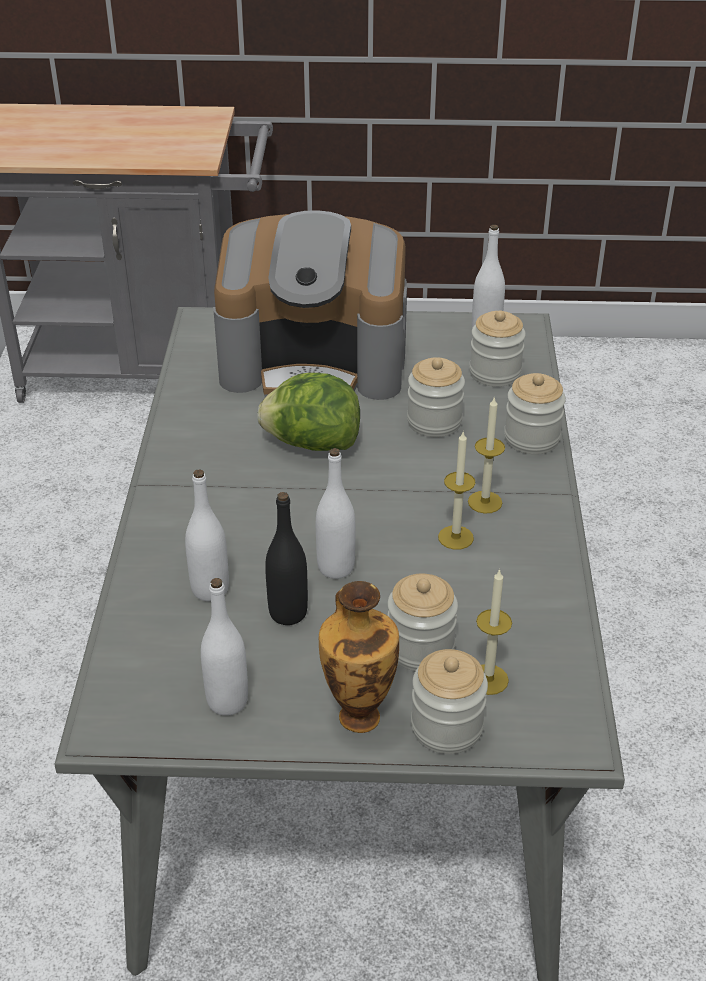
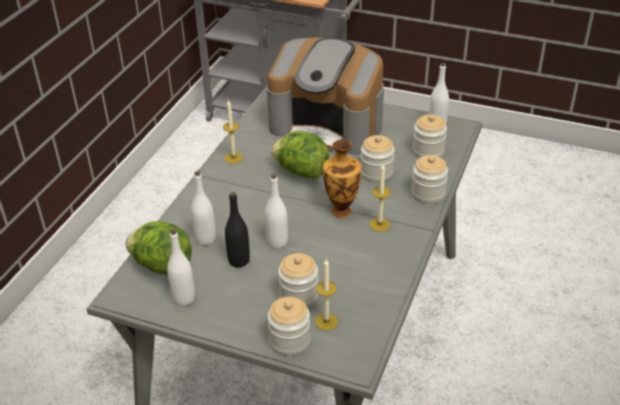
camera: 20 degrees right, 0 degrees up
vase [319,581,399,733] -> vase moved to [323,140,361,218]
candle [438,432,475,550] -> candle moved to [223,99,243,164]
none -> lettuce [125,221,192,275]

